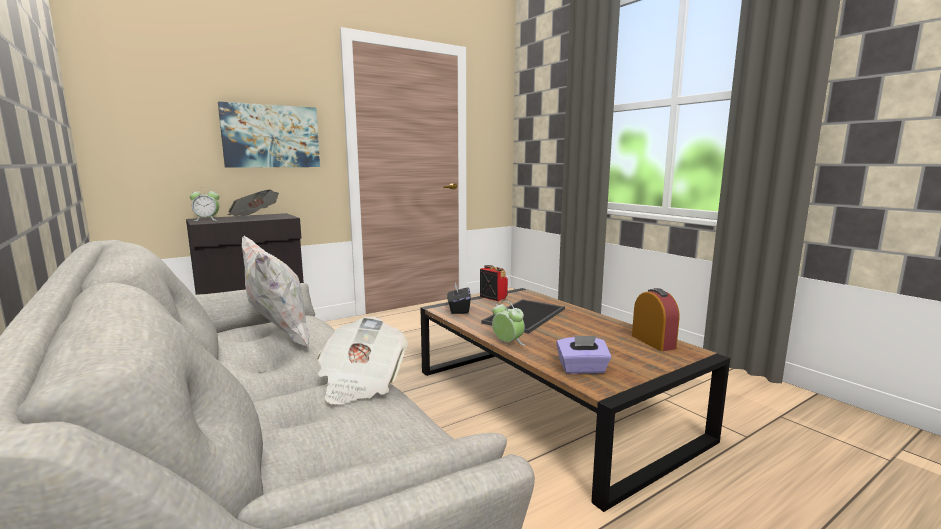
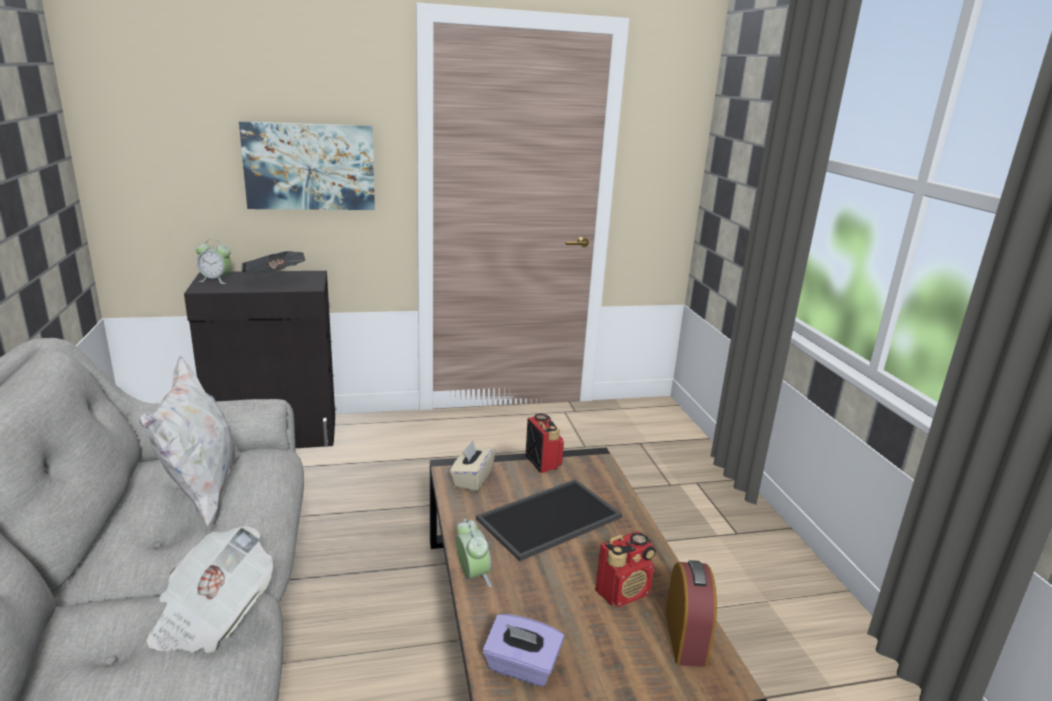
camera: 20 degrees right, 10 degrees up
black tissue box [447,282,471,314] -> beige tissue box [449,441,496,492]
none -> radio [596,531,656,607]

